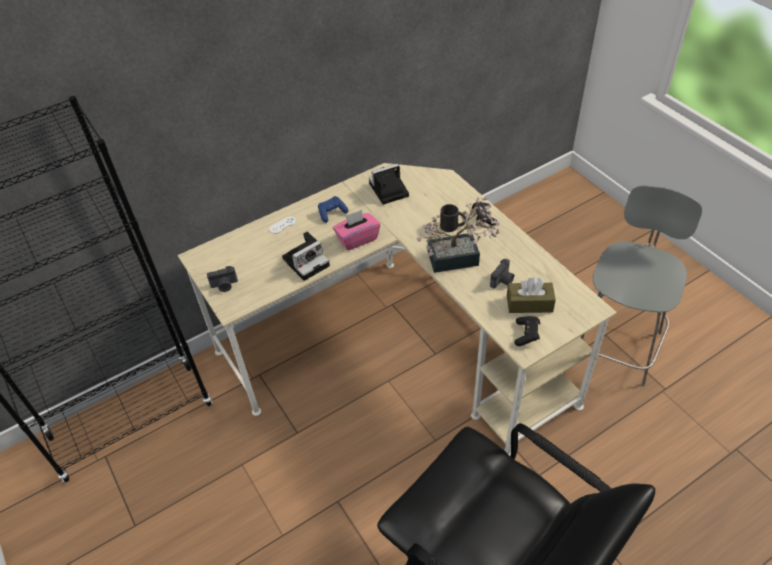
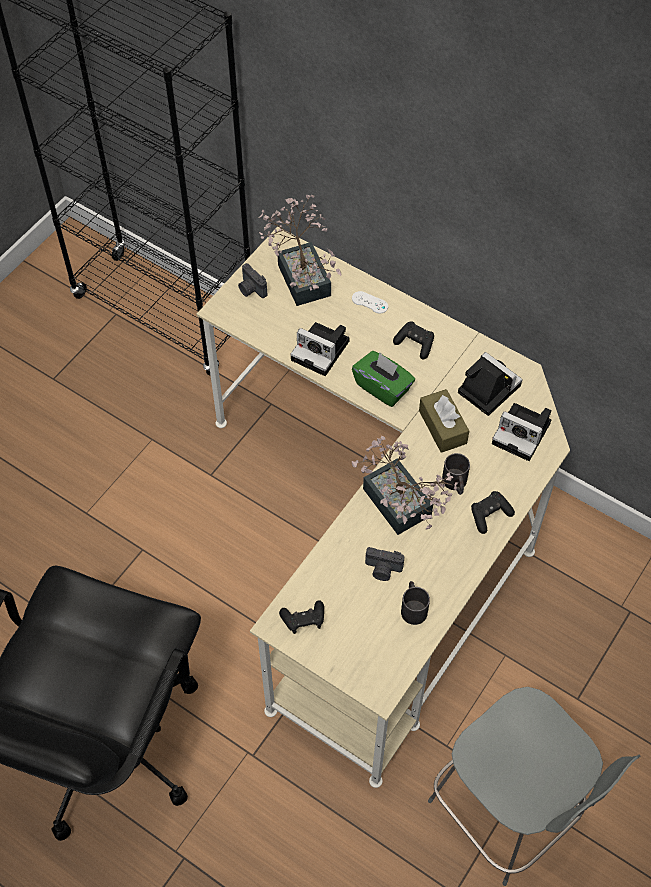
camera: 65 degrees right, 10 degrees up
blue game controller [318,196,348,223] -> black game controller [393,321,434,359]
pink tissue box [333,210,380,250] -> green tissue box [352,351,415,407]
brown tissue box [507,277,556,313] -> brown tissue box moved to [419,389,469,453]
grey chair [580,186,702,386] -> grey chair turned 45 degrees clockwise [428,687,641,886]
none -> potted plant [259,195,341,306]
none -> black mug [401,581,430,625]
none -> camera [492,403,552,461]

